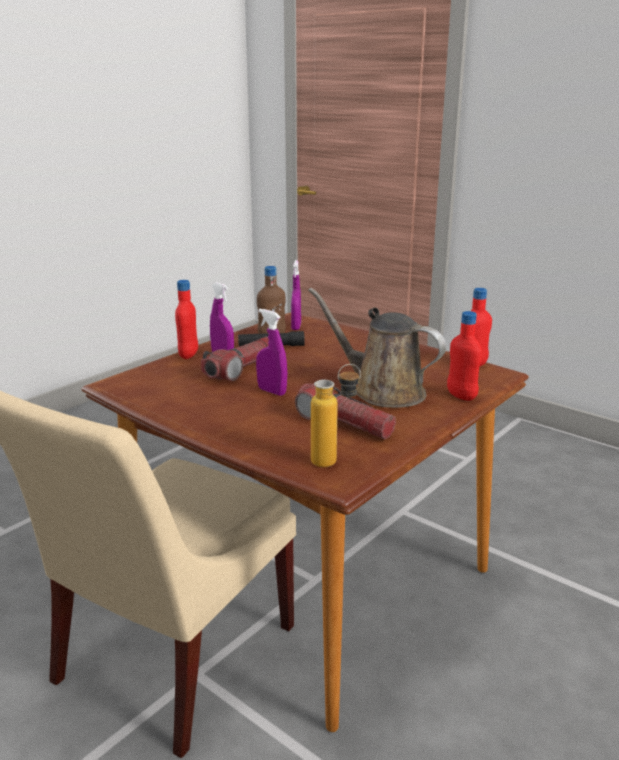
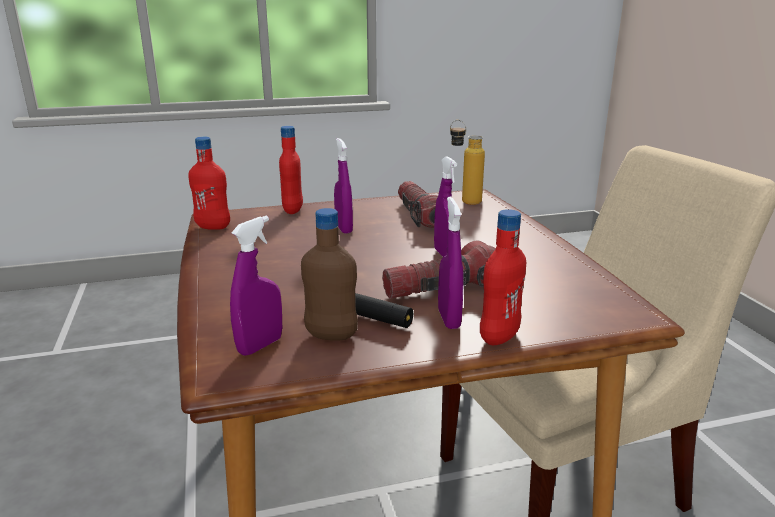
camera: 145 degrees left, 0 degrees up
brown watering can [308,288,446,408] -> purple spray bottle [334,138,353,234]

